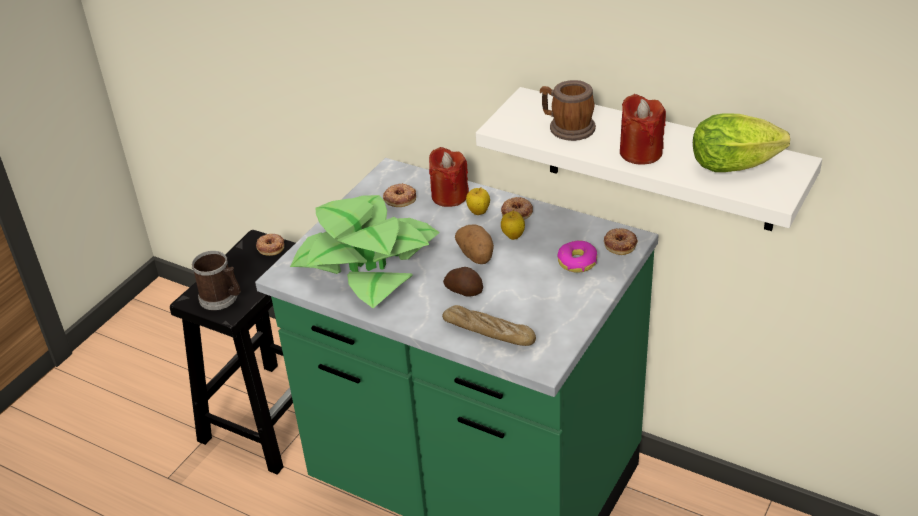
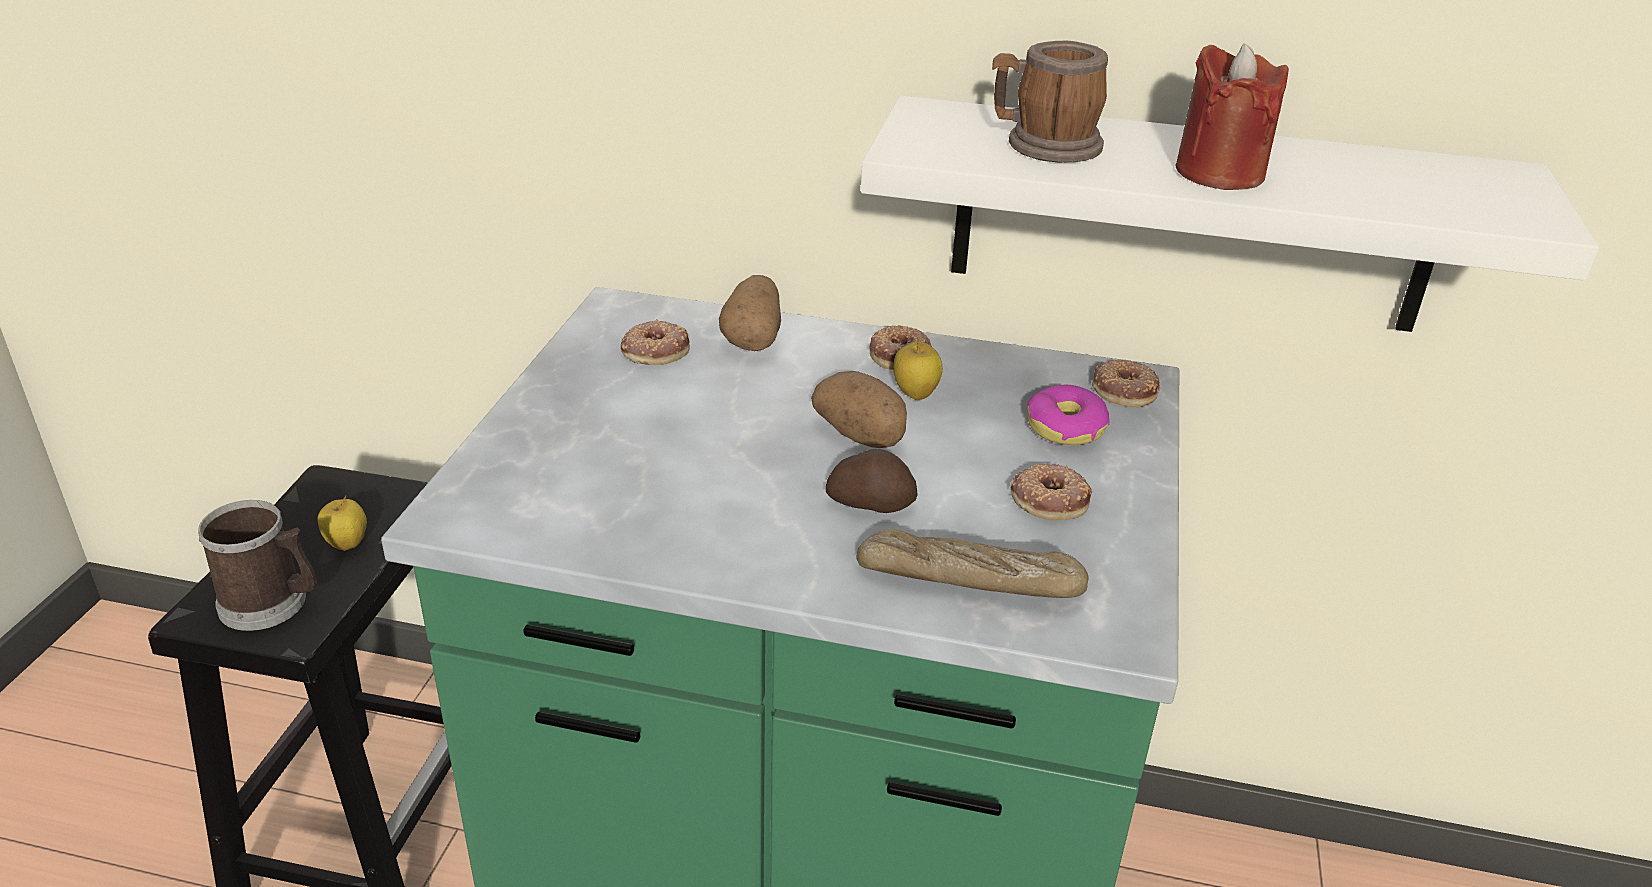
camera: 20 degrees left, 5 degrees down
donut [256,234,284,256] -> donut moved to [1011,464,1092,520]
potted plant [290,195,440,308] -> none
red candle [429,147,469,207] -> potato [719,275,781,351]
apple [466,186,490,215] -> apple moved to [317,496,367,551]
lettuce [693,113,790,172] -> none

